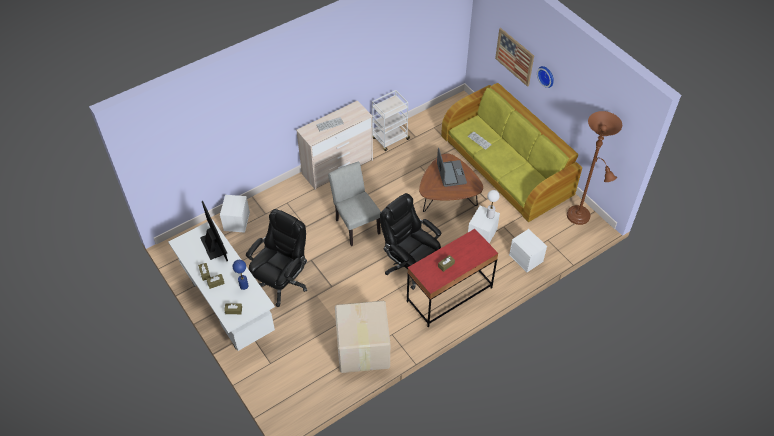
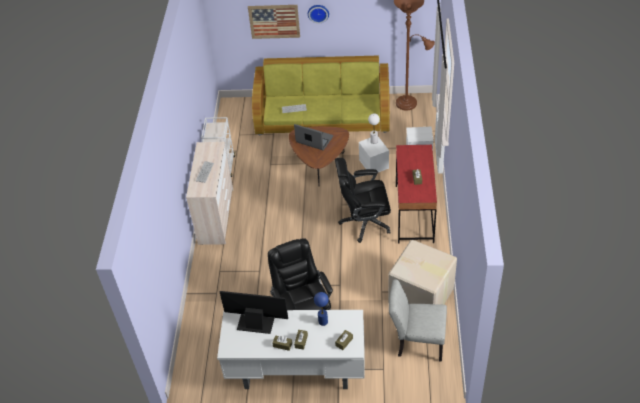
camera: 50 degrees left, 5 degrees down
white storage box [220,195,250,233] -> none
grey chair [328,162,381,246] -> grey chair moved to [389,280,447,362]

